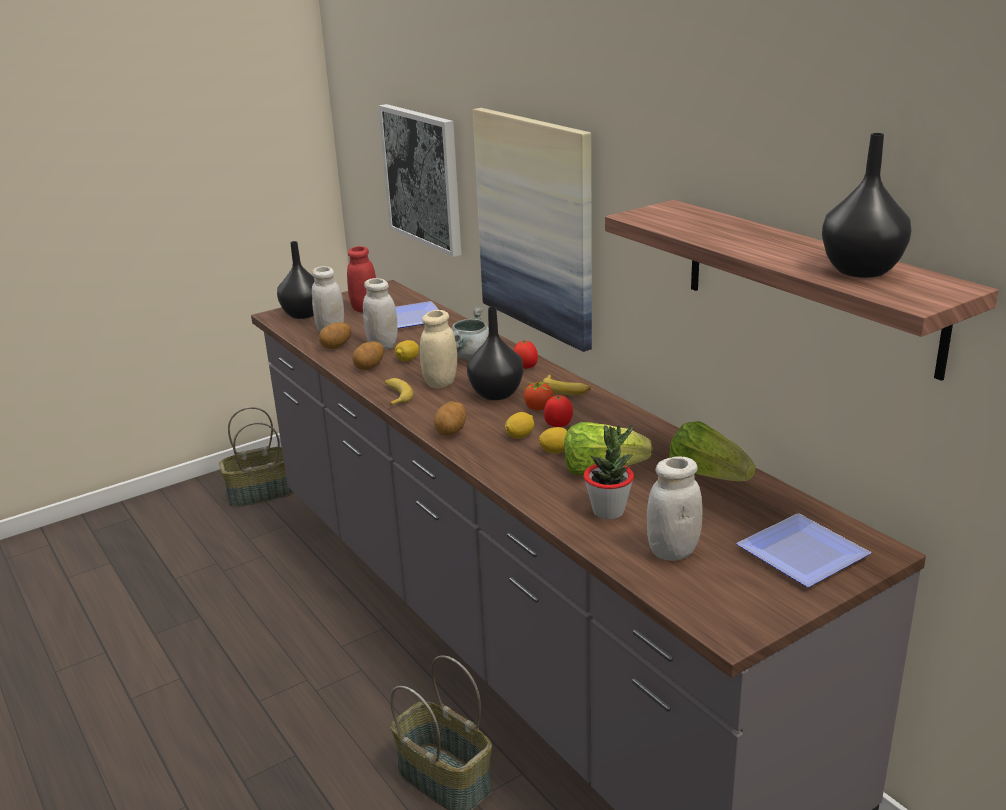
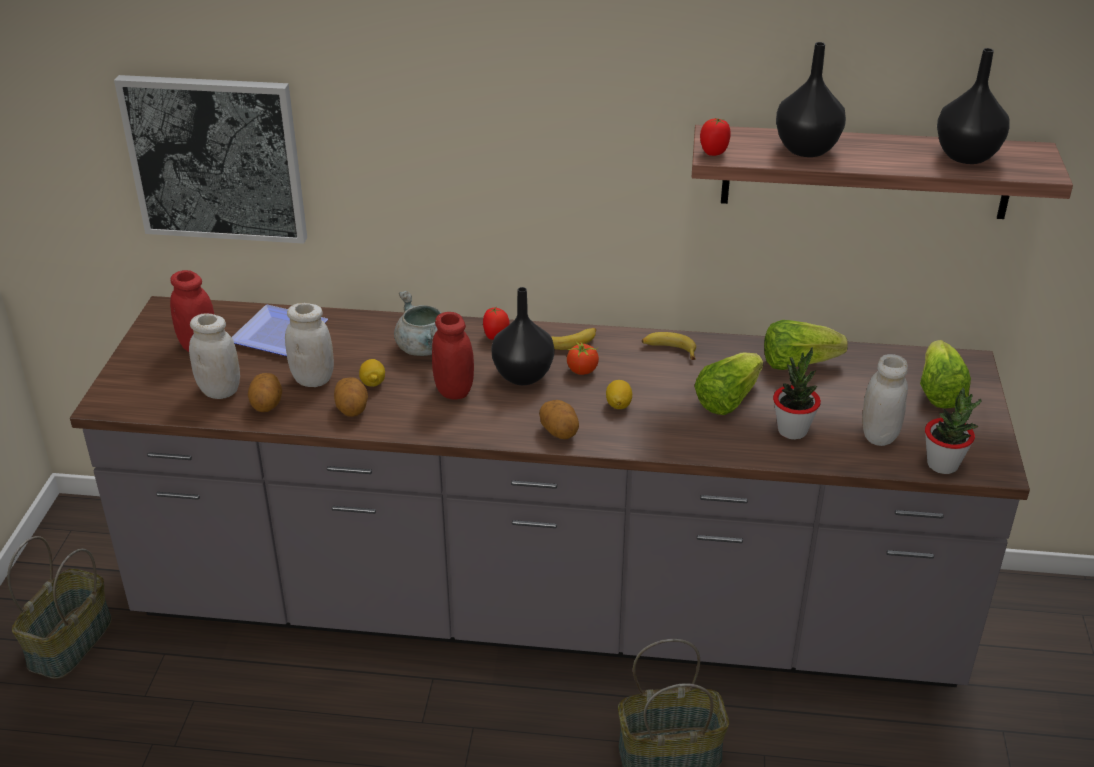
camera: 50 degrees left, 10 degrees up
black vase [277,241,314,319] -> black vase moved to [776,42,846,157]
banana [385,378,413,406] -> banana moved to [642,332,696,360]
beige jar [420,310,457,389] -> red jar [432,312,474,400]
picture [473,108,592,352] -> none
lemon [539,427,567,454] -> none
tomato [544,395,573,427] -> tomato moved to [700,118,731,156]
plate [736,513,871,587] -> lettuce [920,340,971,409]
none -> potted plant [925,388,982,474]

